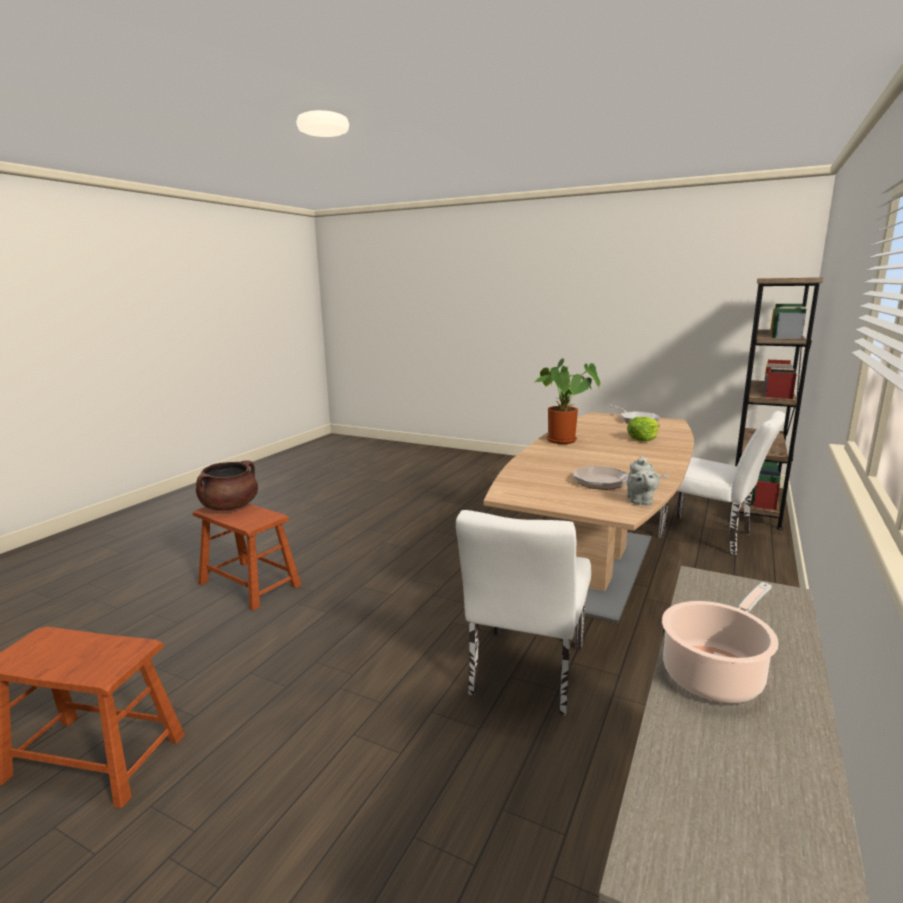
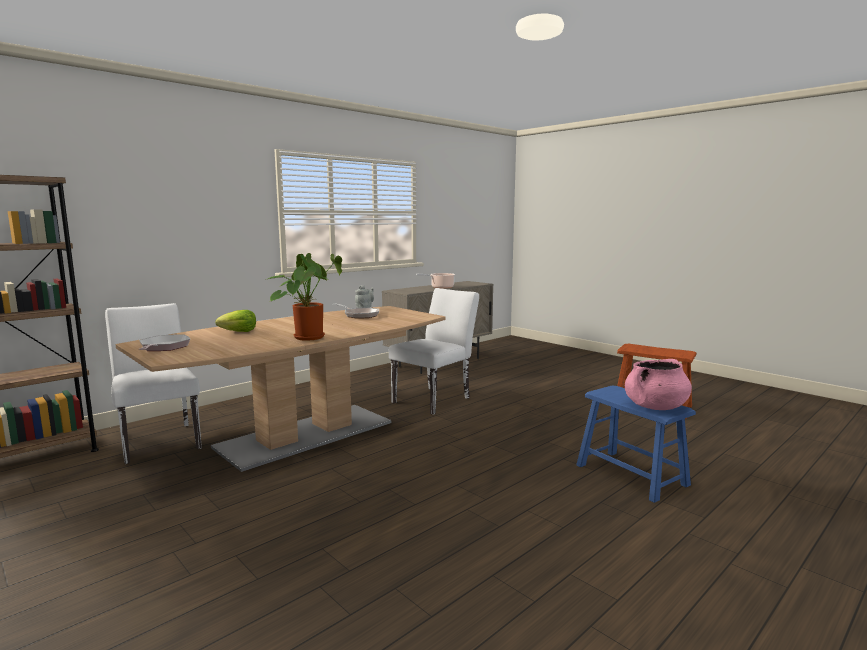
camera: 160 degrees left, 5 degrees down
brown stool [193,503,302,611] -> blue stool [576,386,696,503]
brown cooking pot [196,460,258,511] -> pink cooking pot [625,359,692,410]

